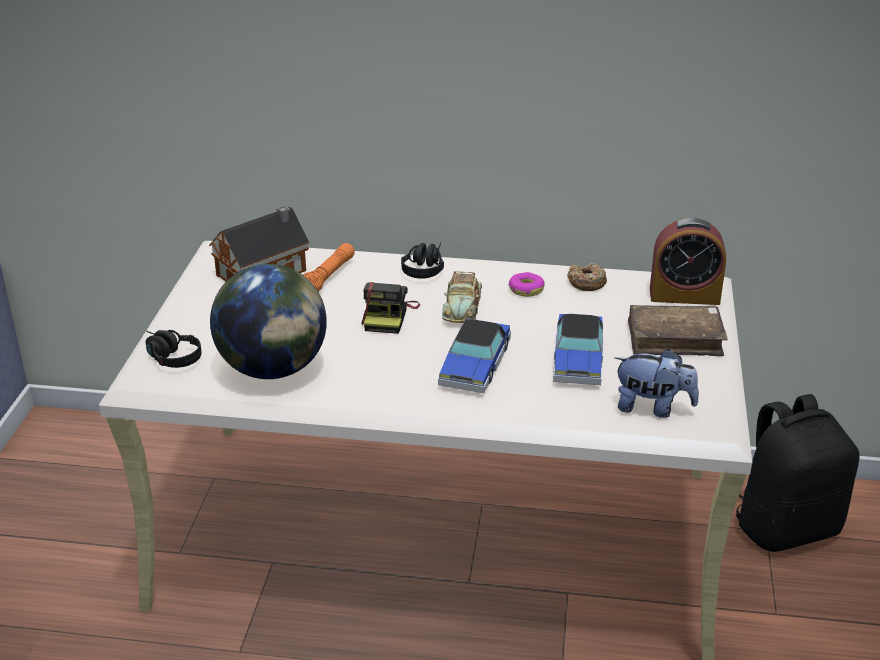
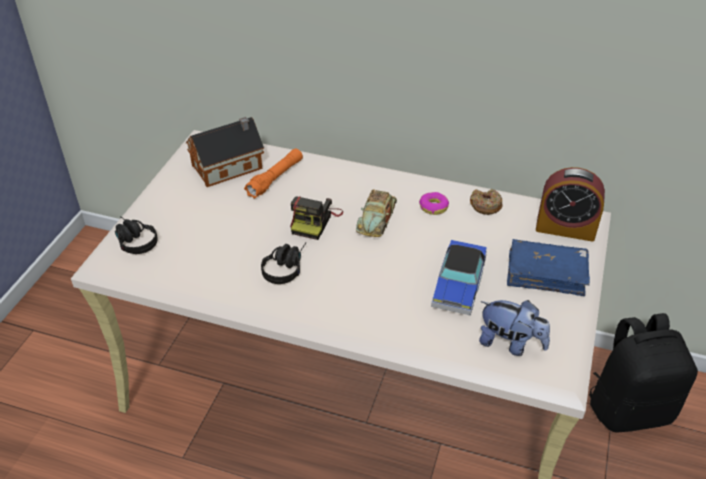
camera: 10 degrees right, 10 degrees up
globe [210,264,327,379] -> none
black headphones [401,243,444,279] -> black headphones moved to [261,243,306,284]
toy car [438,319,511,393] -> none
brown book [628,305,728,356] -> blue book [507,239,590,296]

